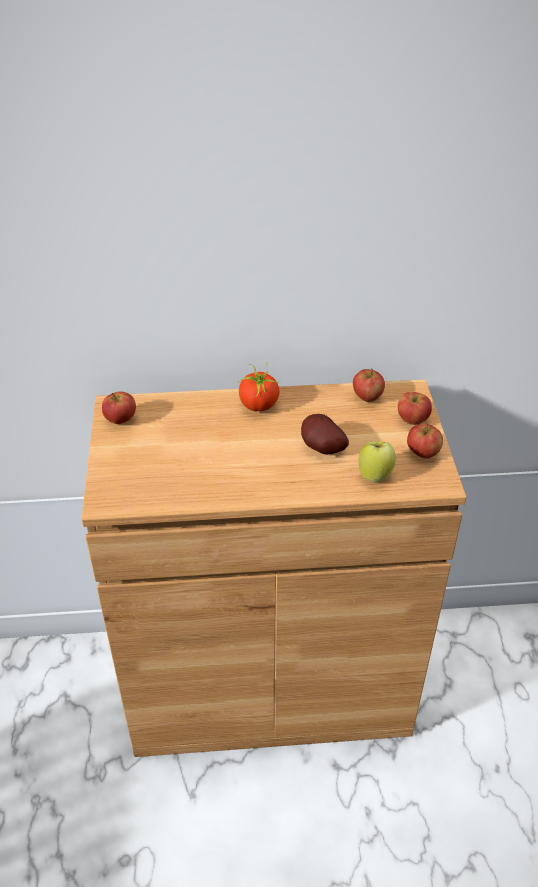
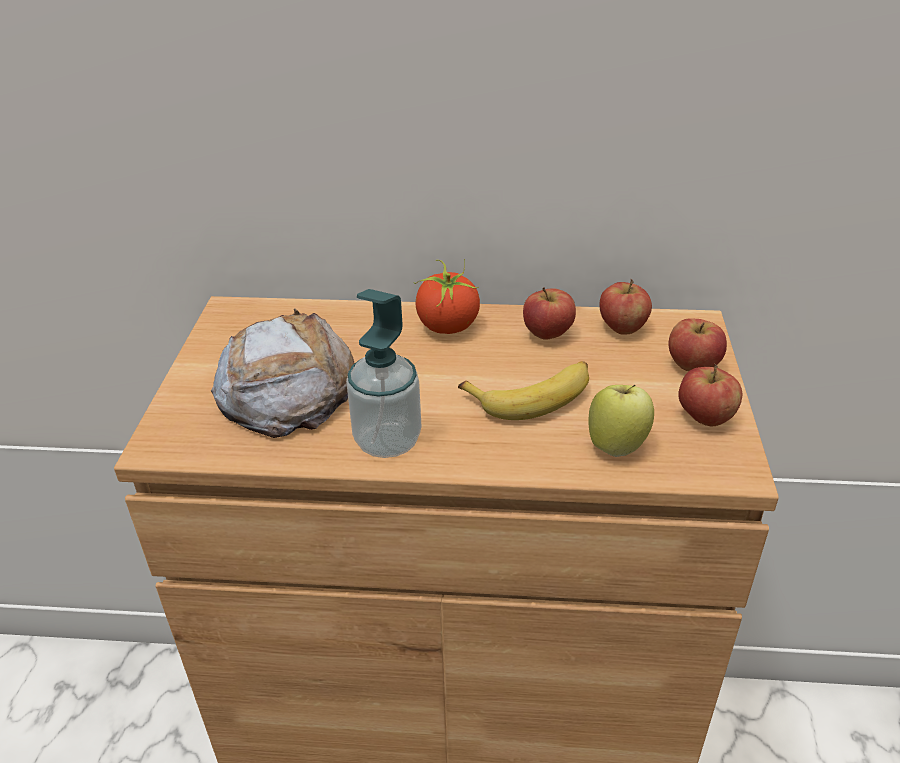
camera: 10 degrees right, 5 degrees down
apple [102,391,136,424] -> apple moved to [523,287,576,340]
potato [301,414,349,455] -> banana [458,361,589,420]
none -> bread [211,308,355,438]
none -> soap dispenser [346,289,422,458]

